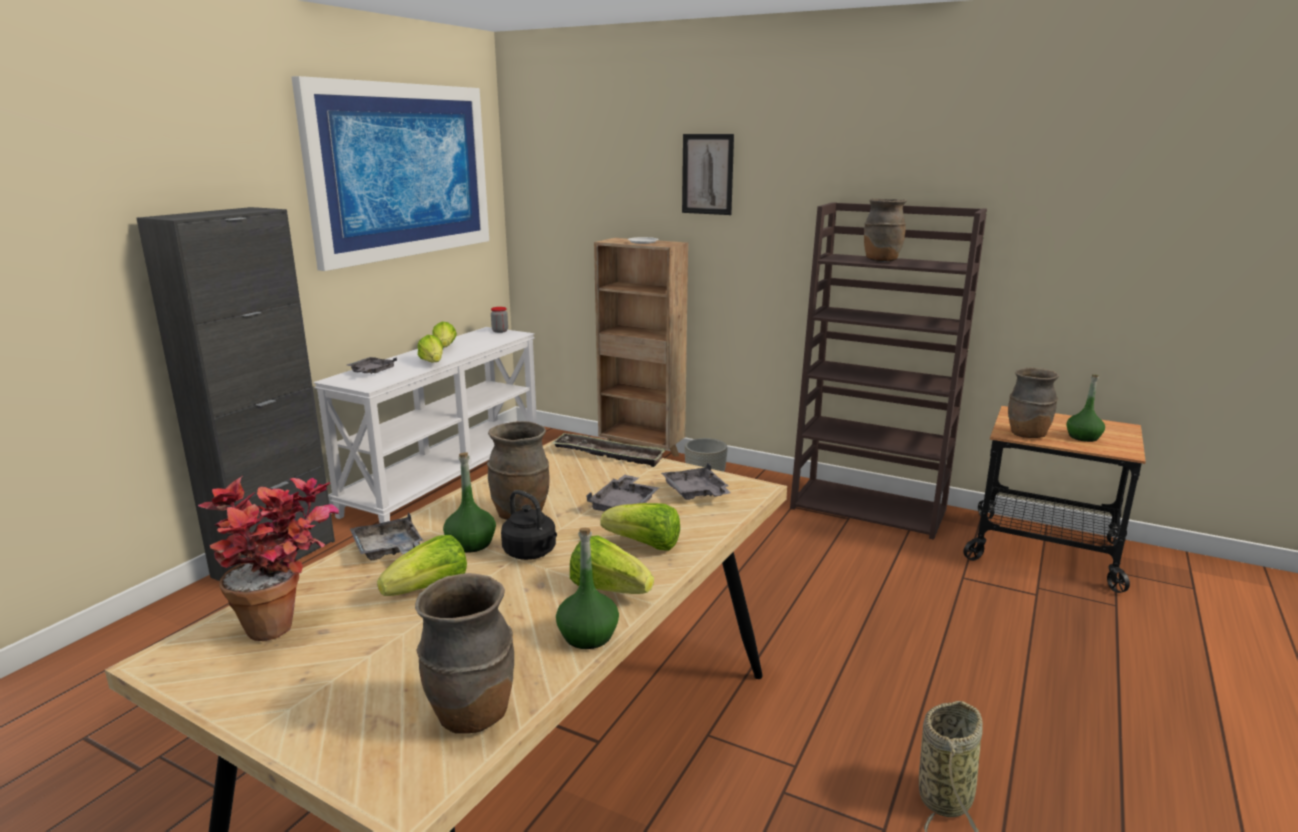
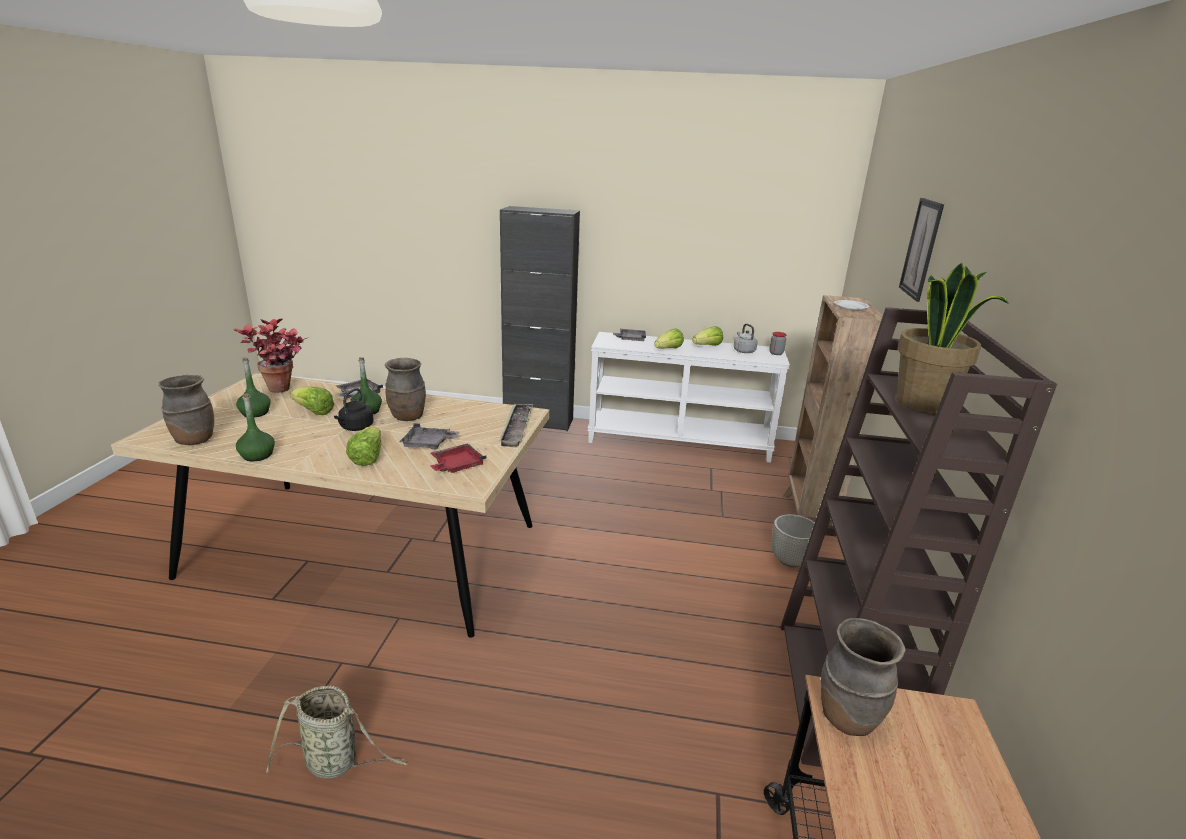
camera: 70 degrees right, 5 degrees up
picture [291,76,489,271] -> none
lettuce [570,535,654,594] -> none
grey tray [661,463,731,500] -> red tray [430,444,487,473]
brown vase [864,199,906,262] -> potted plant [896,263,1009,413]
green bottle [1066,374,1105,442] -> green bottle moved to [236,357,271,418]
none -> grey kettle [734,324,758,353]

